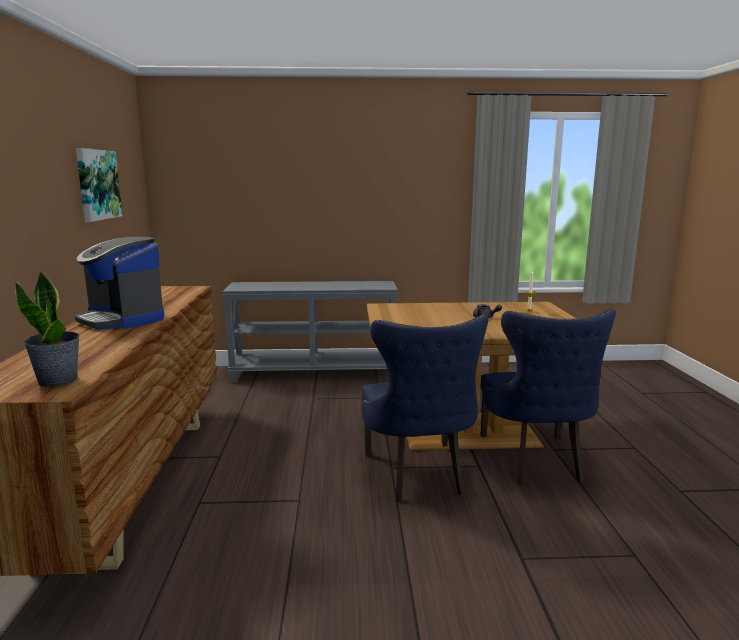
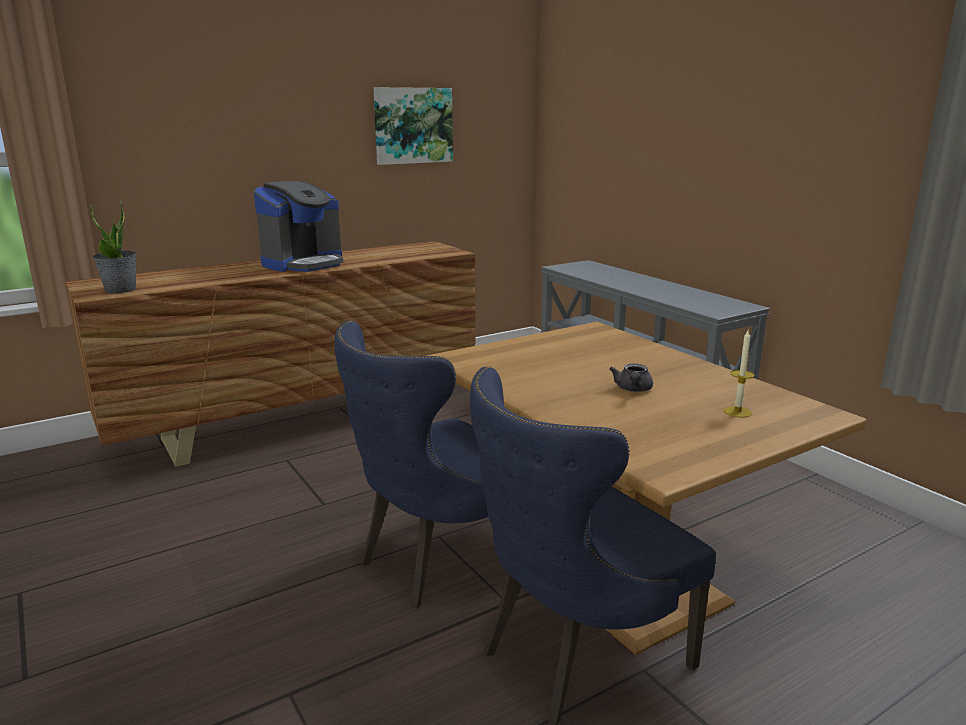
camera: 60 degrees right, 5 degrees up
coffee machine [75,237,164,330] -> coffee machine turned 150 degrees counterclockwise [254,181,343,272]

